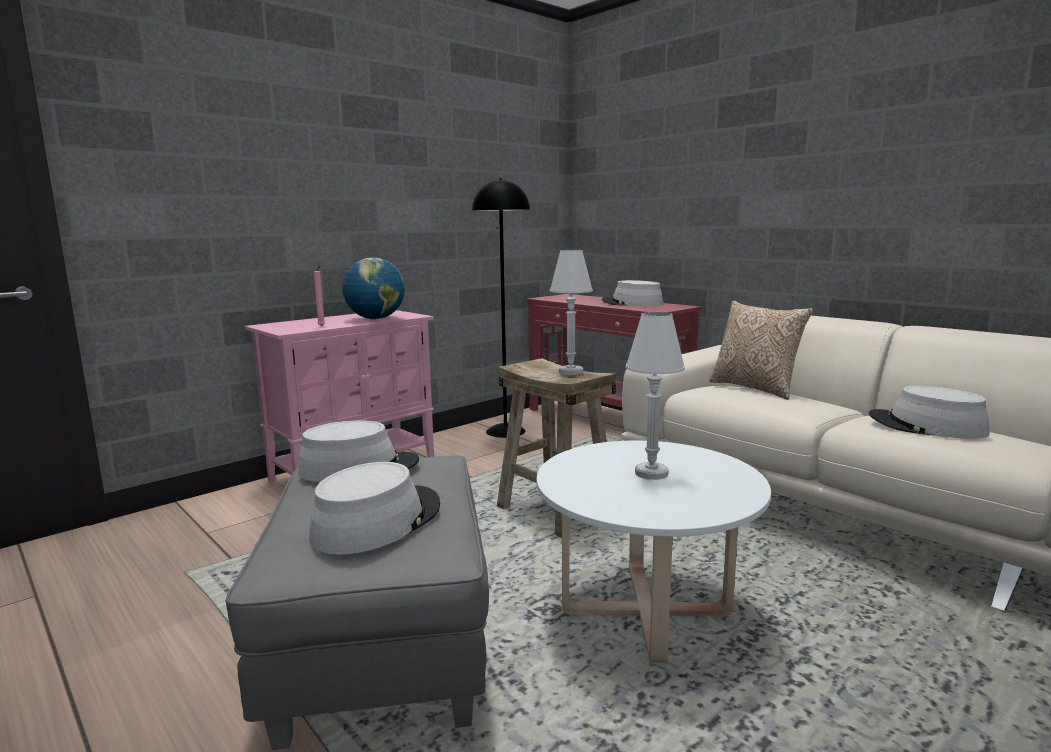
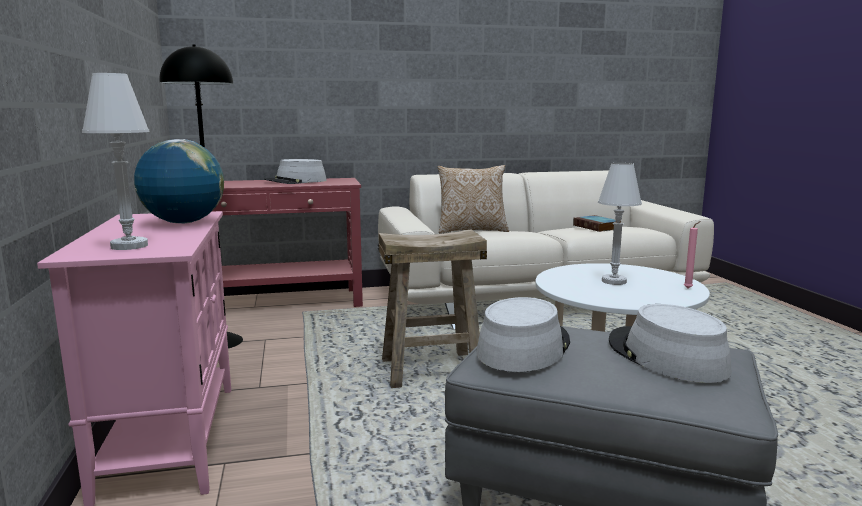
camera: 60 degrees left, 0 degrees up
pink candle [314,265,325,326] -> pink candle moved to [684,221,701,288]
white table lamp [550,250,593,375] -> white table lamp moved to [82,73,150,250]
grey hat [869,386,989,439] -> book [573,215,621,232]

